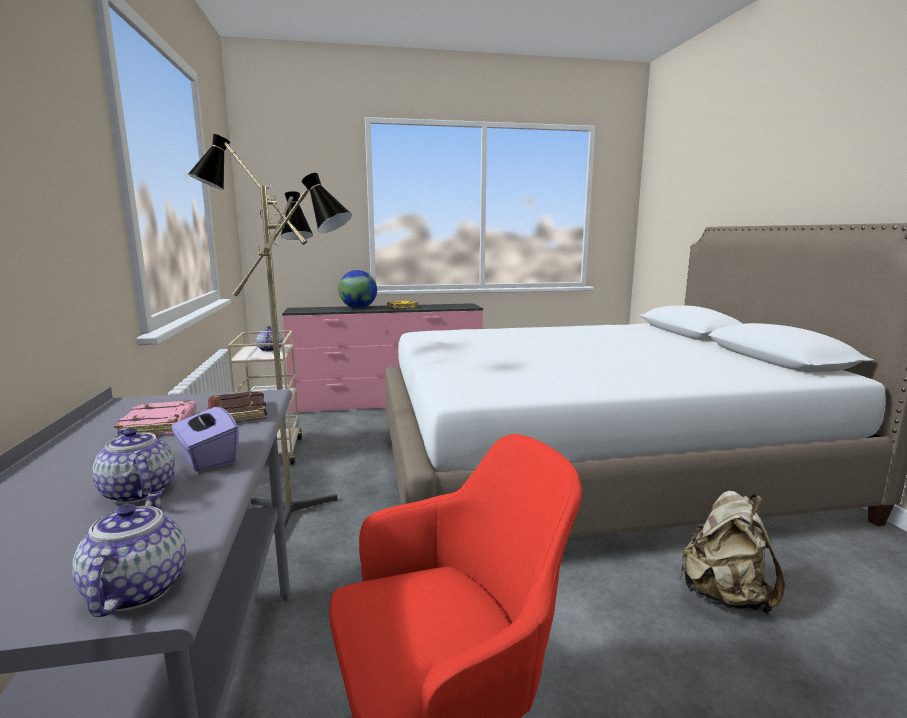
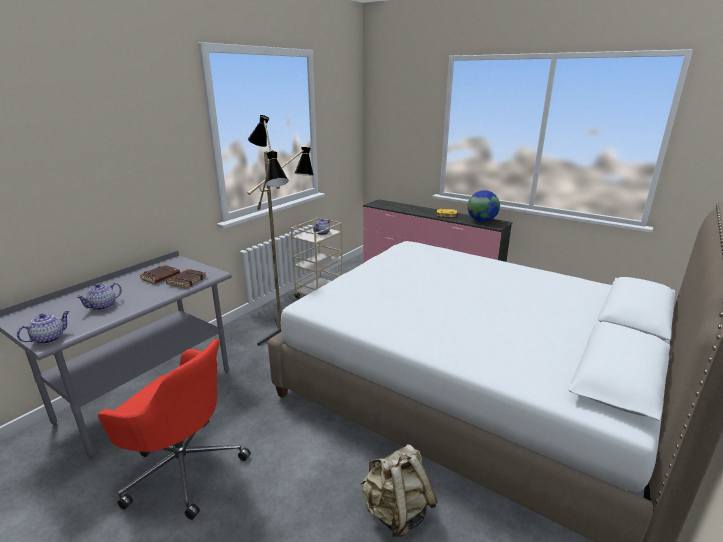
camera: 45 degrees right, 10 degrees up
teapot [92,428,175,504] -> teapot turned 150 degrees counterclockwise [76,283,122,311]
pink book [114,401,197,437] -> brown book [139,265,180,284]
purple tissue box [172,401,239,472] -> none
globe [338,270,377,309] -> globe moved to [467,190,500,222]

